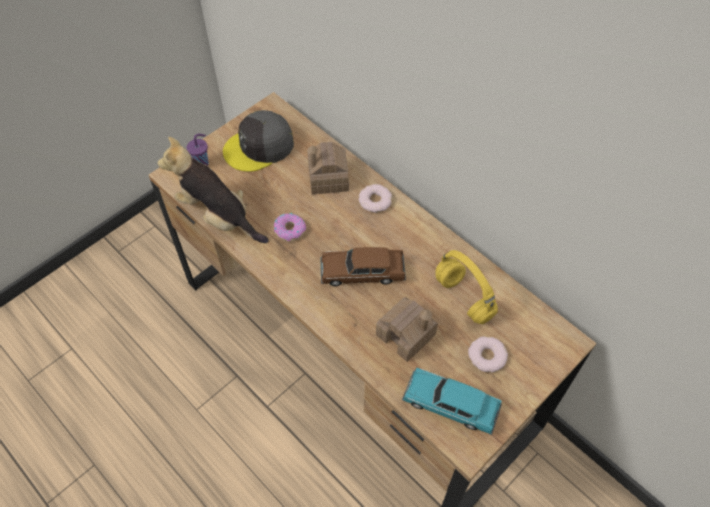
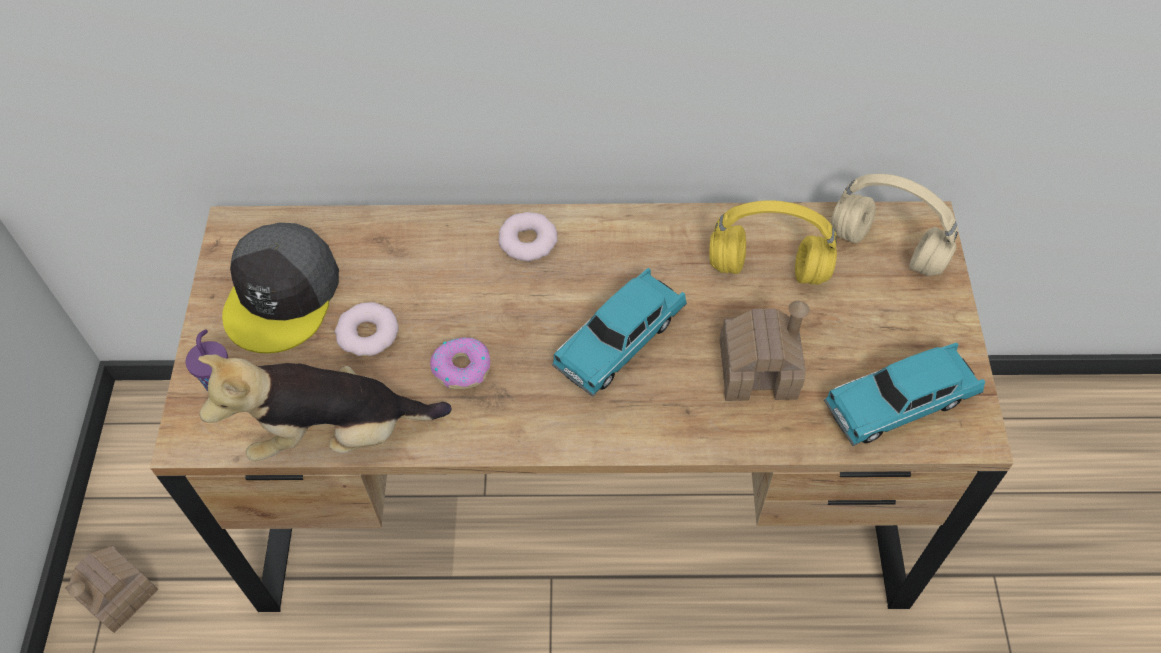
camera: 45 degrees left, 0 degrees up
toy house [307,142,349,194] -> toy house moved to [65,545,158,633]
brown toy car [321,247,406,286] -> turquoise toy car [552,268,687,397]
donut [468,336,508,373] -> donut moved to [335,302,399,356]
none -> beige headphones [831,174,958,276]

